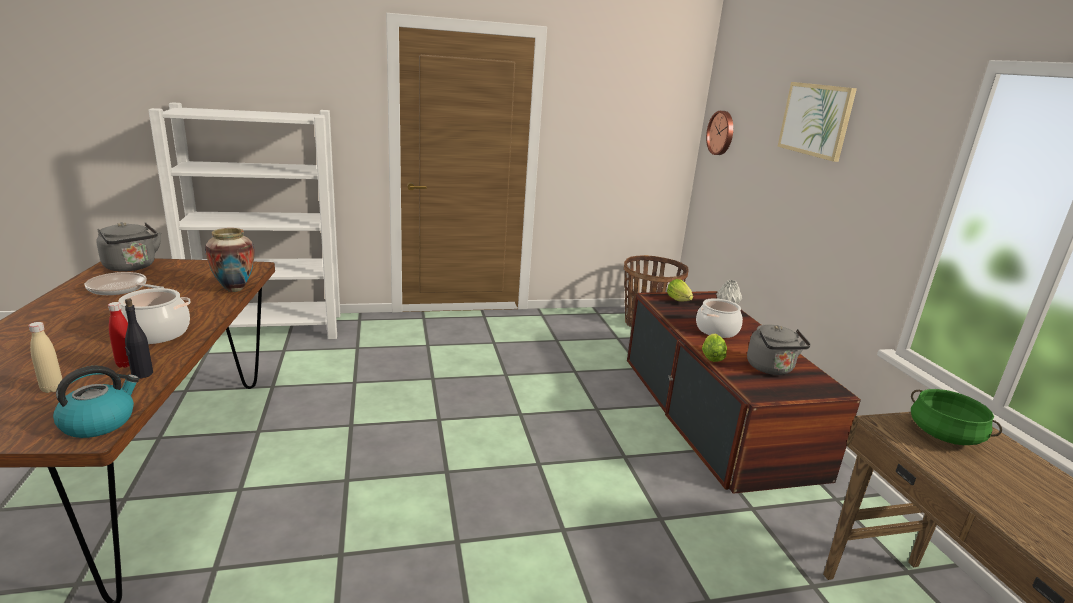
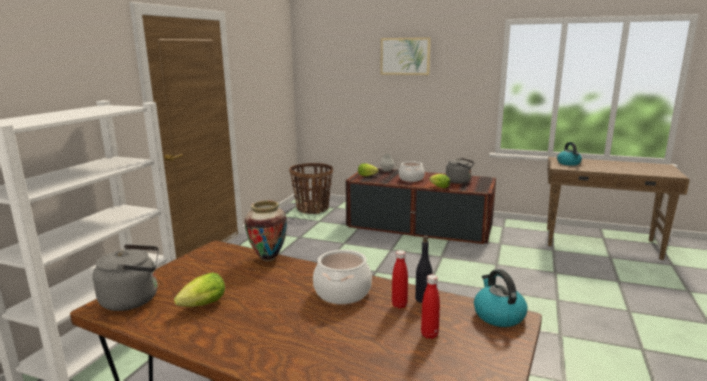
camera: 55 degrees left, 5 degrees down
beige bottle [28,322,62,393] -> red bottle [421,275,440,339]
frying pan [84,272,164,295] -> lettuce [174,273,225,307]
wall clock [706,111,733,155] -> none
green cooking pot [911,389,1002,445] -> kettle [557,142,582,166]

